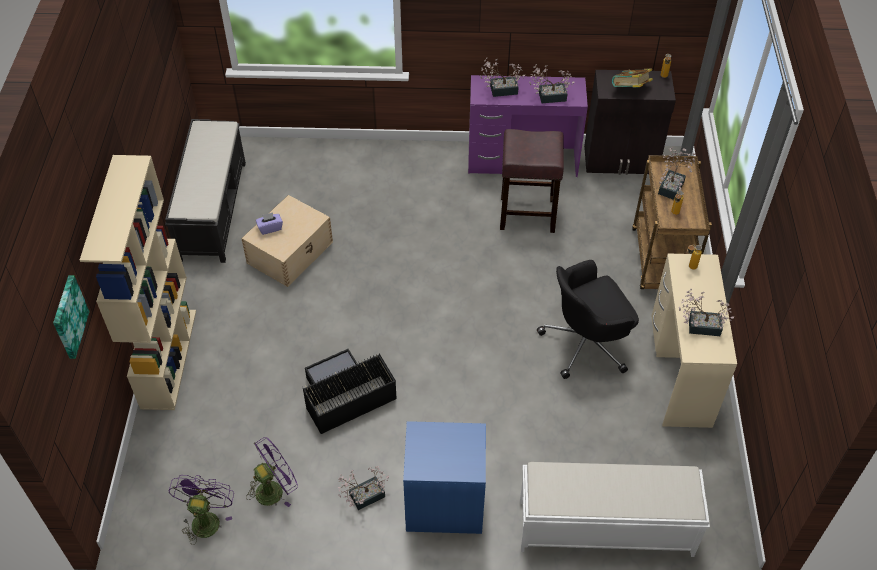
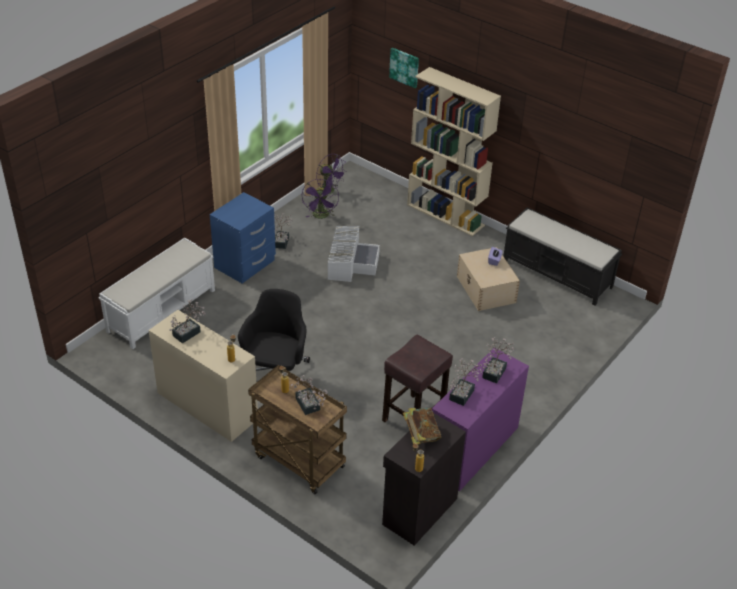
camera: 125 degrees right, 10 degrees down
black storage box [303,349,397,434] -> white storage box [327,226,380,282]

